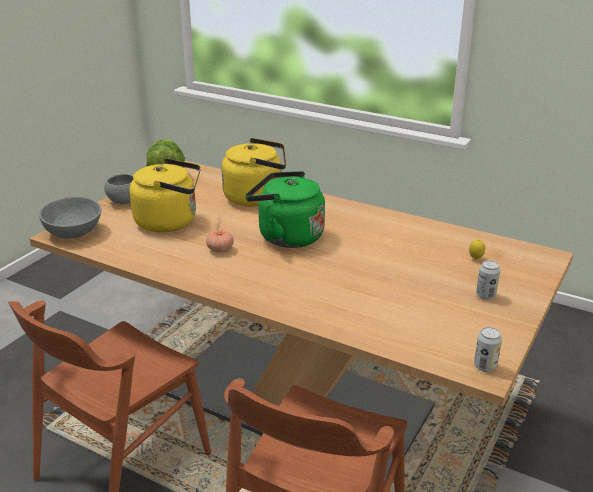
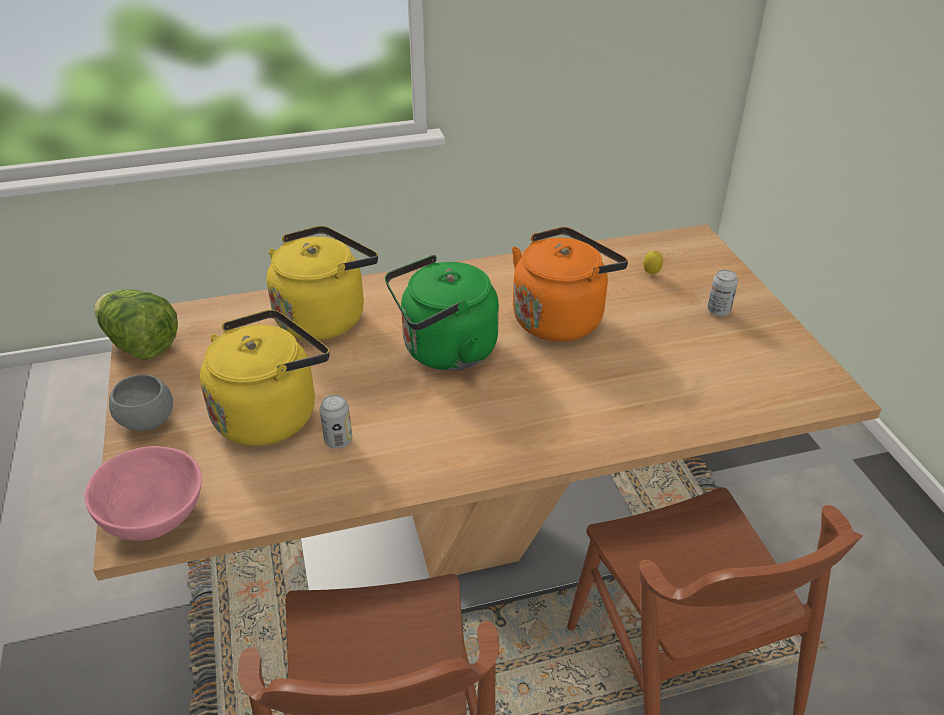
camera: 45 degrees left, 10 degrees up
grey bowl [39,196,101,239] -> pink bowl [84,446,202,541]
tomato [206,230,234,253] -> none
can [474,327,502,372] -> can moved to [319,395,352,449]
none -> orange kettle [512,227,628,342]

